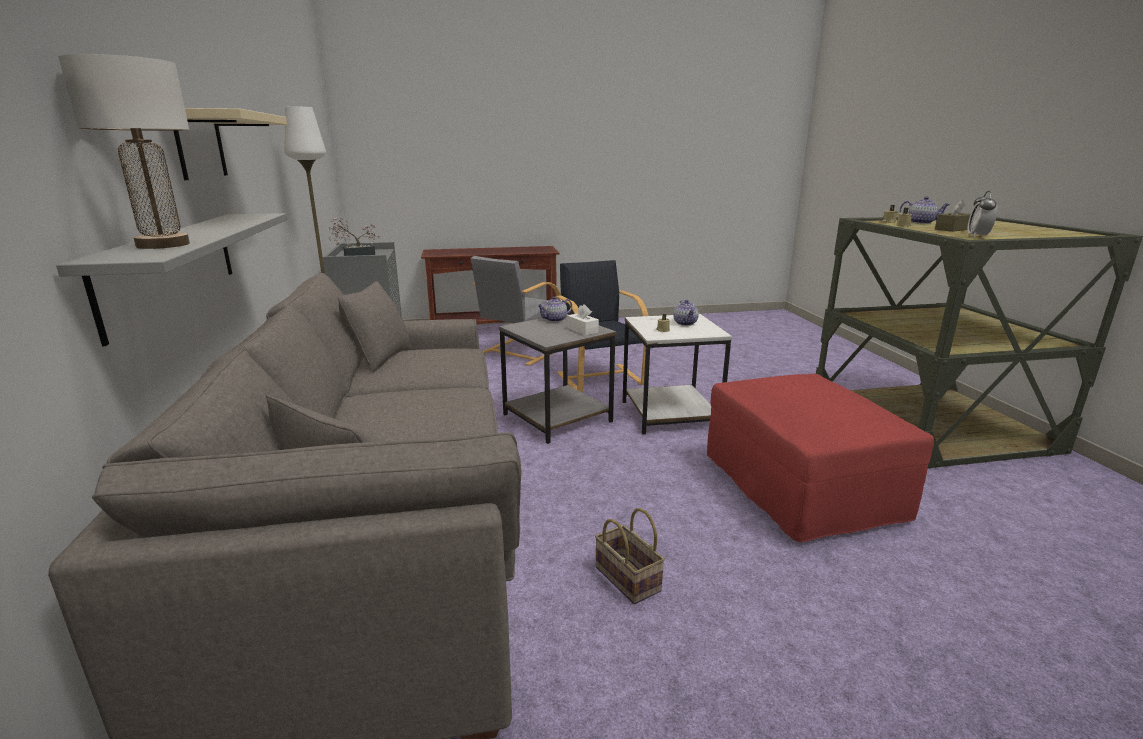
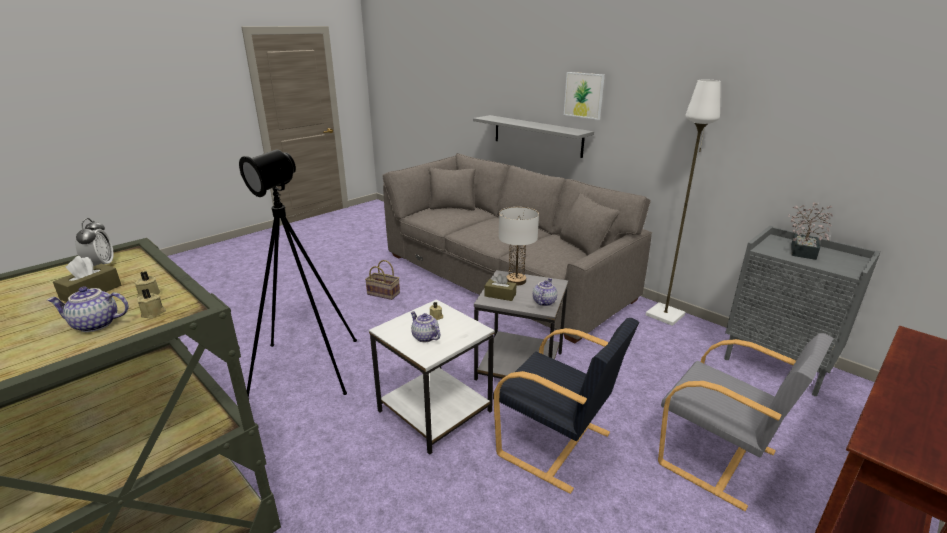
camera: 145 degrees right, 5 degrees up
table lamp [58,54,190,249] -> table lamp moved to [499,207,539,286]
beige shelf [174,108,287,180] -> picture [564,72,605,120]
grey armchair [471,256,561,366] -> grey armchair turned 135 degrees clockwise [658,333,834,511]
white tissue box [567,304,599,336] -> brown tissue box [484,274,516,301]
red ottoman [707,374,934,542] -> black floor lamp [239,150,357,398]

